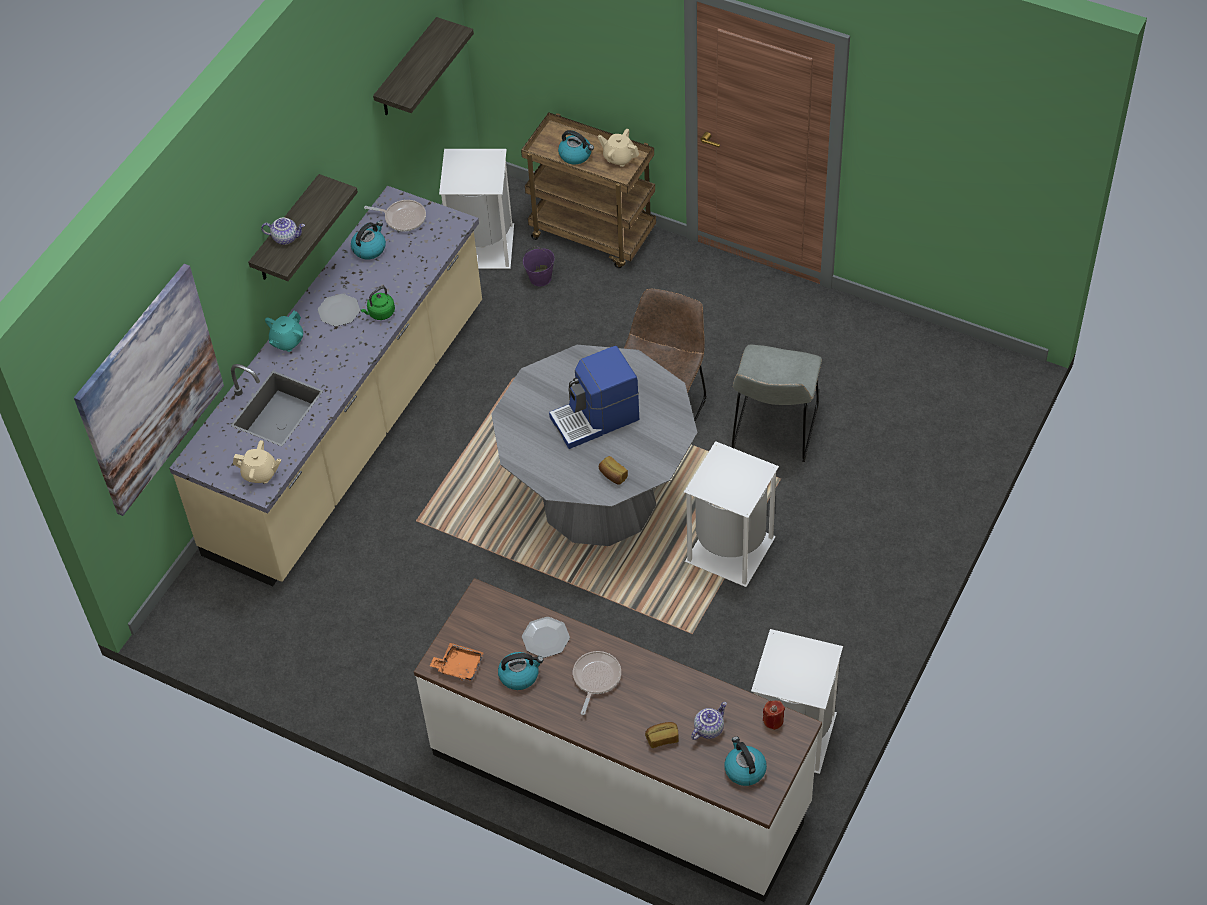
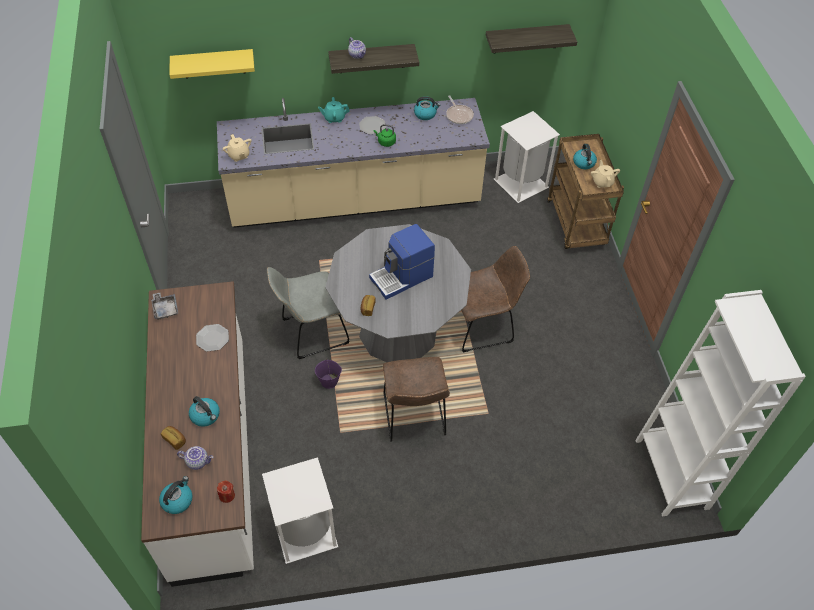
camera: 50 degrees right, 0 degrees up
picture [74,264,224,516] -> yellow shelf [169,49,255,79]
orange tray [430,643,484,681] -> grey tray [151,293,179,320]
kettle [498,652,544,690] -> kettle moved to [189,396,220,427]
purple bucket [523,247,555,286] -> purple bucket moved to [315,360,342,389]
coffee machine [549,346,639,449] -> coffee machine turned 60 degrees counterclockwise [369,224,435,299]
frying pan [573,651,621,715] -> none
white trash can [684,441,779,587] -> brown chair [383,357,450,442]
grey chair [731,345,822,462] -> grey chair moved to [267,267,349,359]
none -> white bookcase [635,290,806,516]

